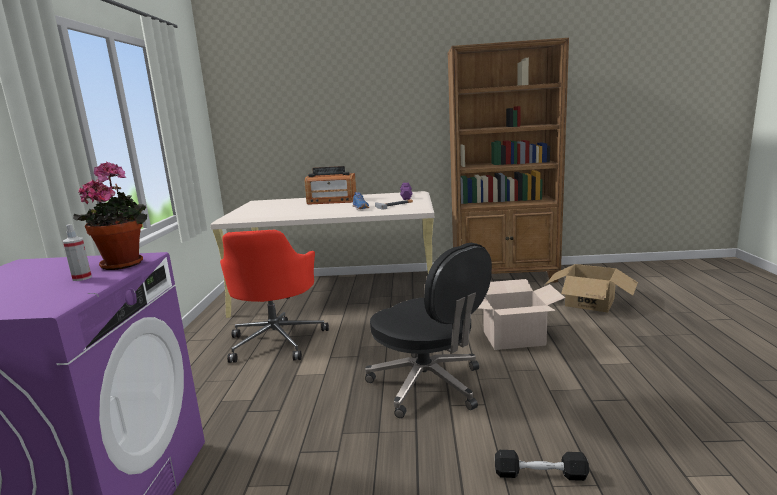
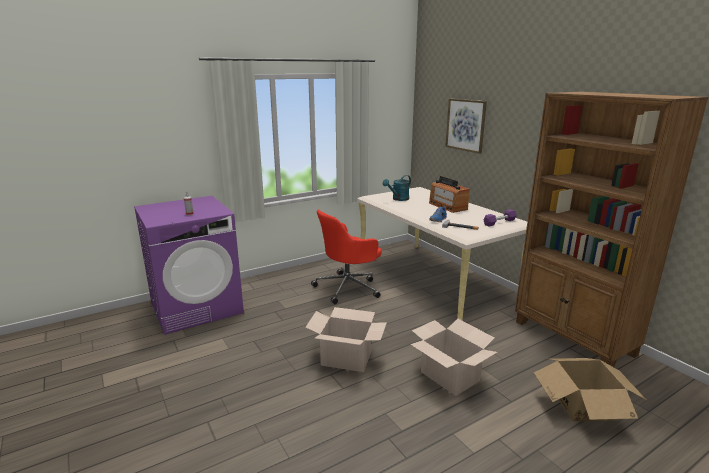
camera: 55 degrees right, 5 degrees up
potted plant [73,161,147,270] -> none
black office chair [365,243,492,418] -> cardboard box [305,307,387,372]
black dumbbell [495,450,589,481] -> none
none -> turquoise watering can [383,175,411,201]
none -> picture [445,99,487,154]

